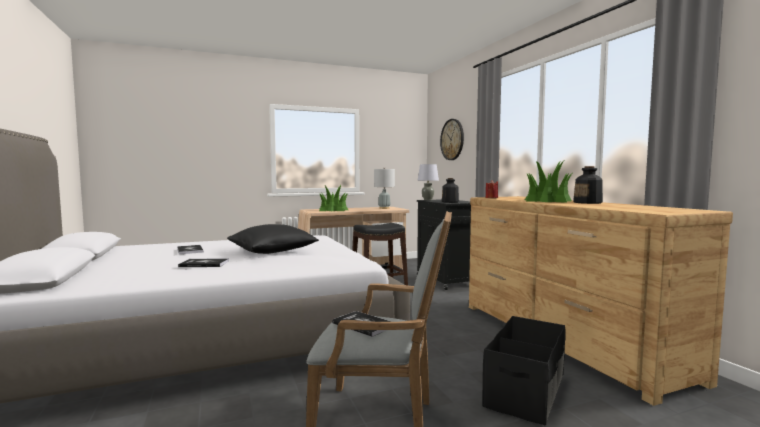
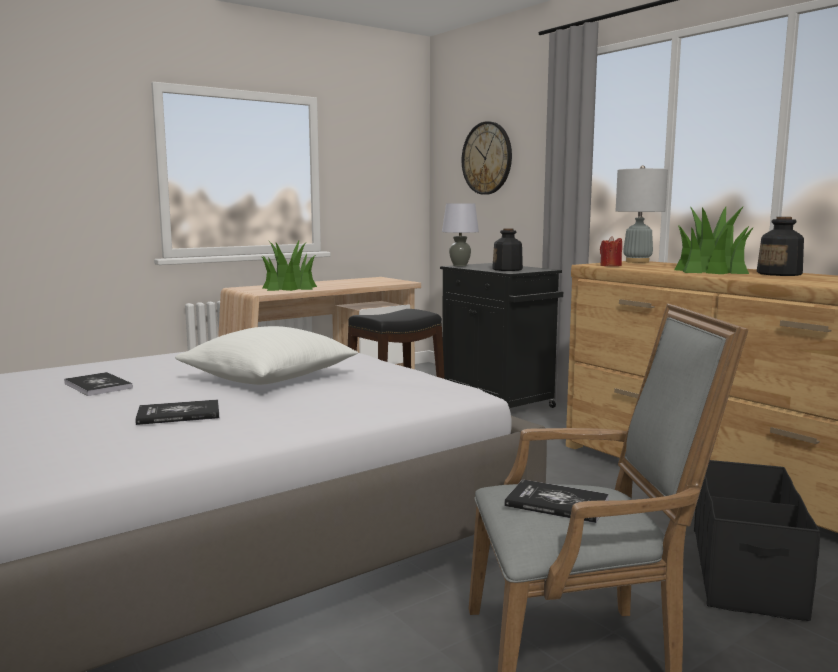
camera: 15 degrees left, 5 degrees up
black pillow [227,224,319,254] -> white pillow [175,326,358,385]
grey table lamp [374,167,395,209] -> grey table lamp moved to [616,165,668,263]

